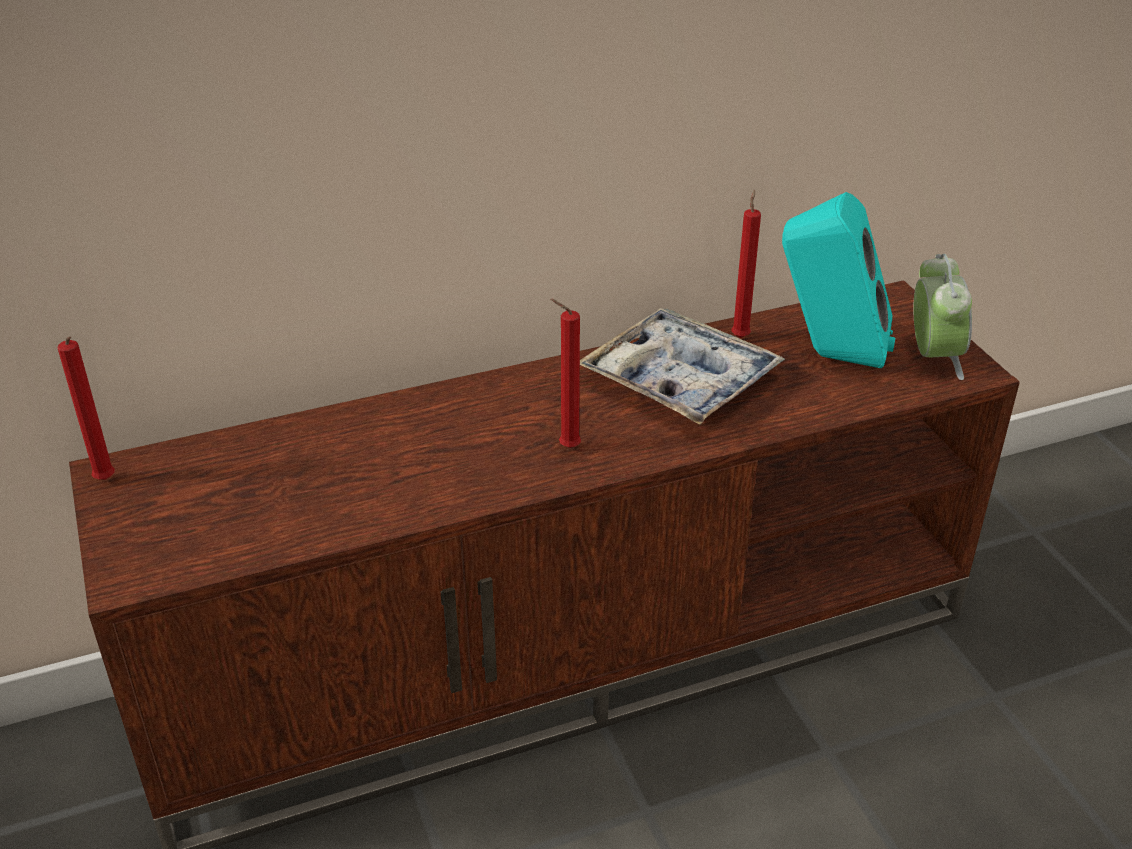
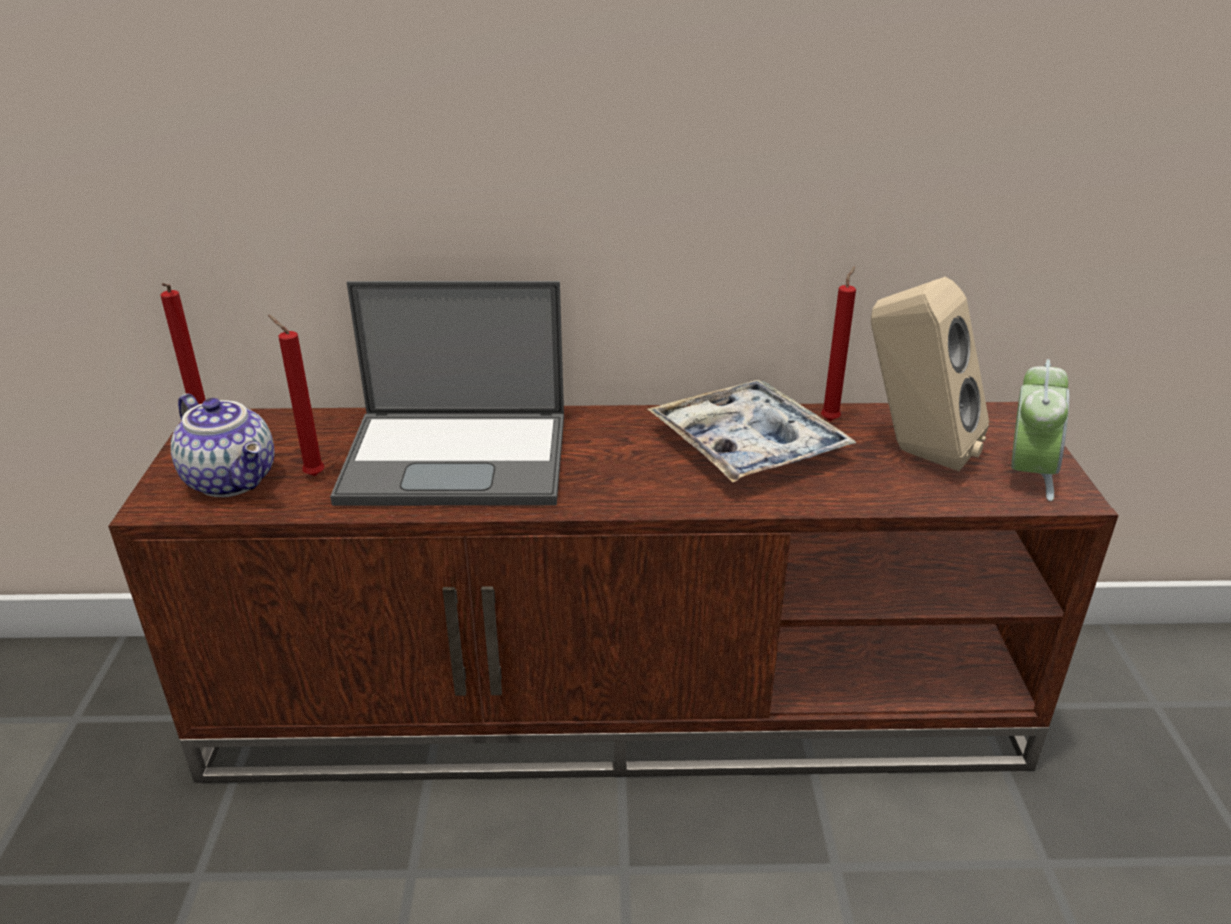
camera: 20 degrees right, 5 degrees down
red candle [550,299,581,448] -> red candle moved to [268,314,325,476]
turquoise speaker [782,192,895,368] -> beige speaker [871,277,989,471]
none -> teapot [171,394,274,497]
none -> laptop [330,281,564,506]

